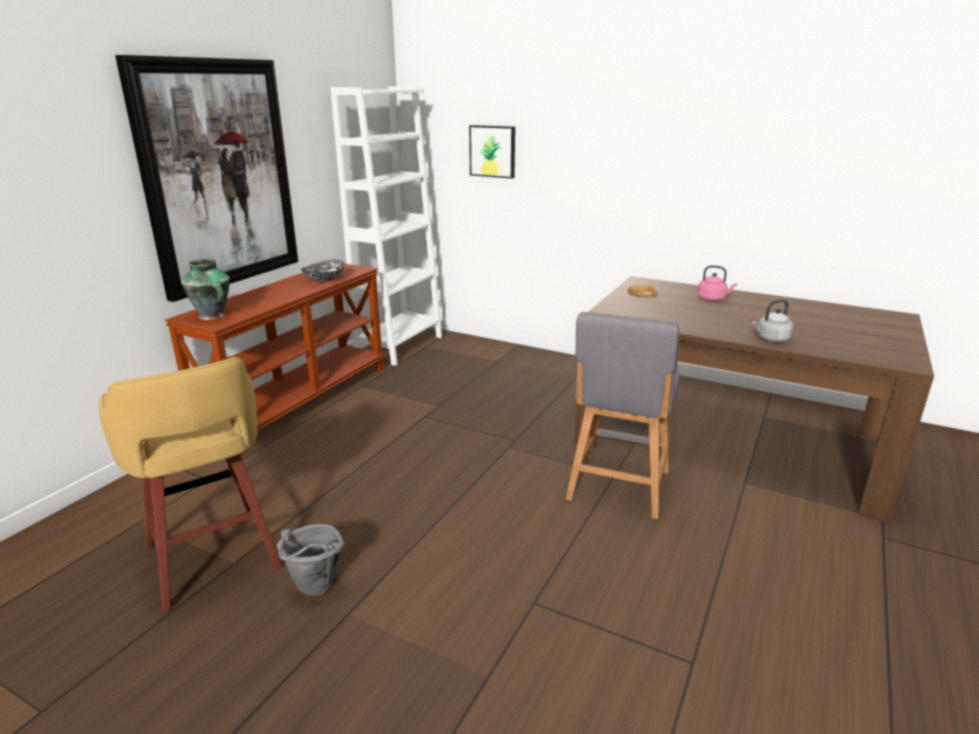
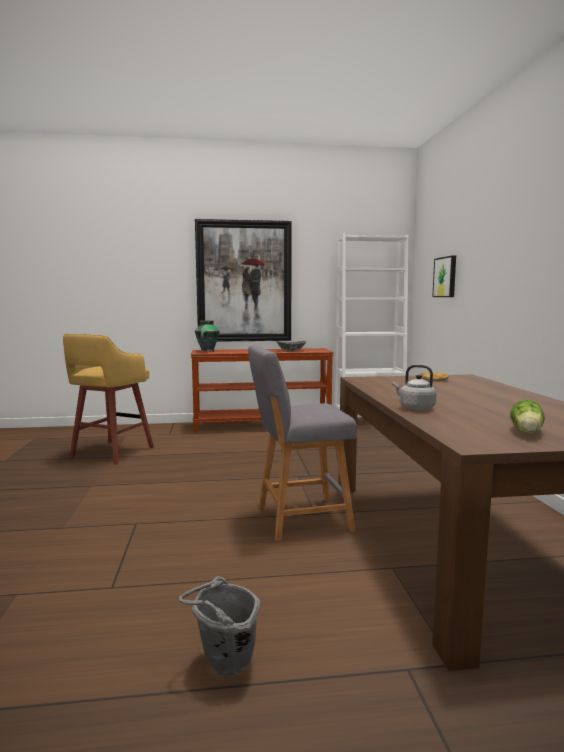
camera: 55 degrees right, 15 degrees down
grey bucket [277,524,345,596] -> grey bucket moved to [179,576,260,676]
pink kettle [697,265,737,301] -> none
none -> lettuce [510,400,545,433]

